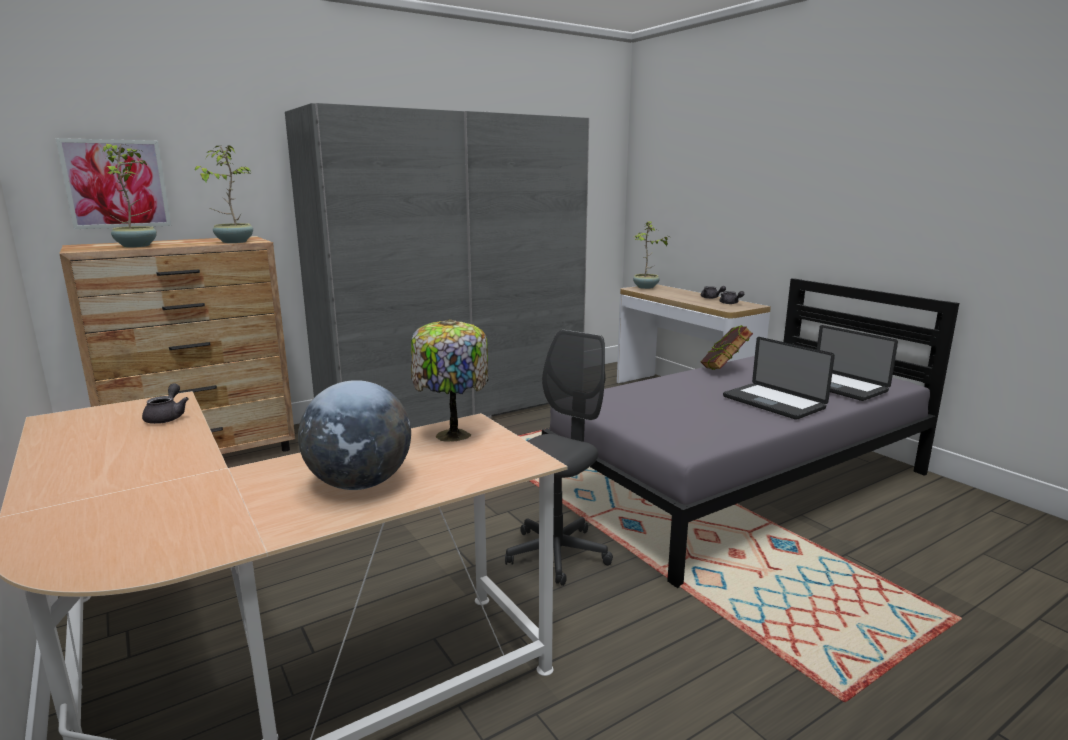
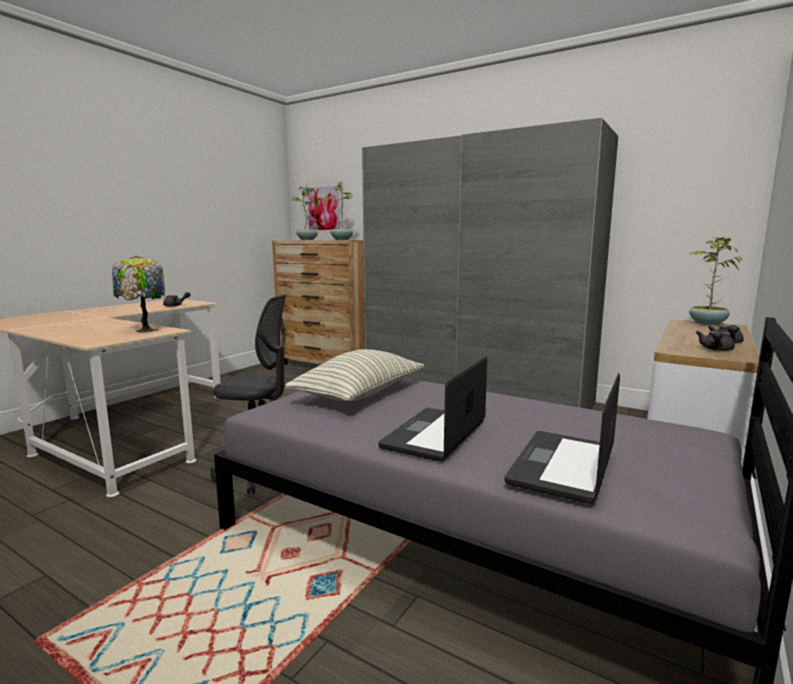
camera: 65 degrees right, 5 degrees down
globe [298,380,411,490] -> none
book [700,324,753,370] -> none
none -> pillow [285,349,424,401]

